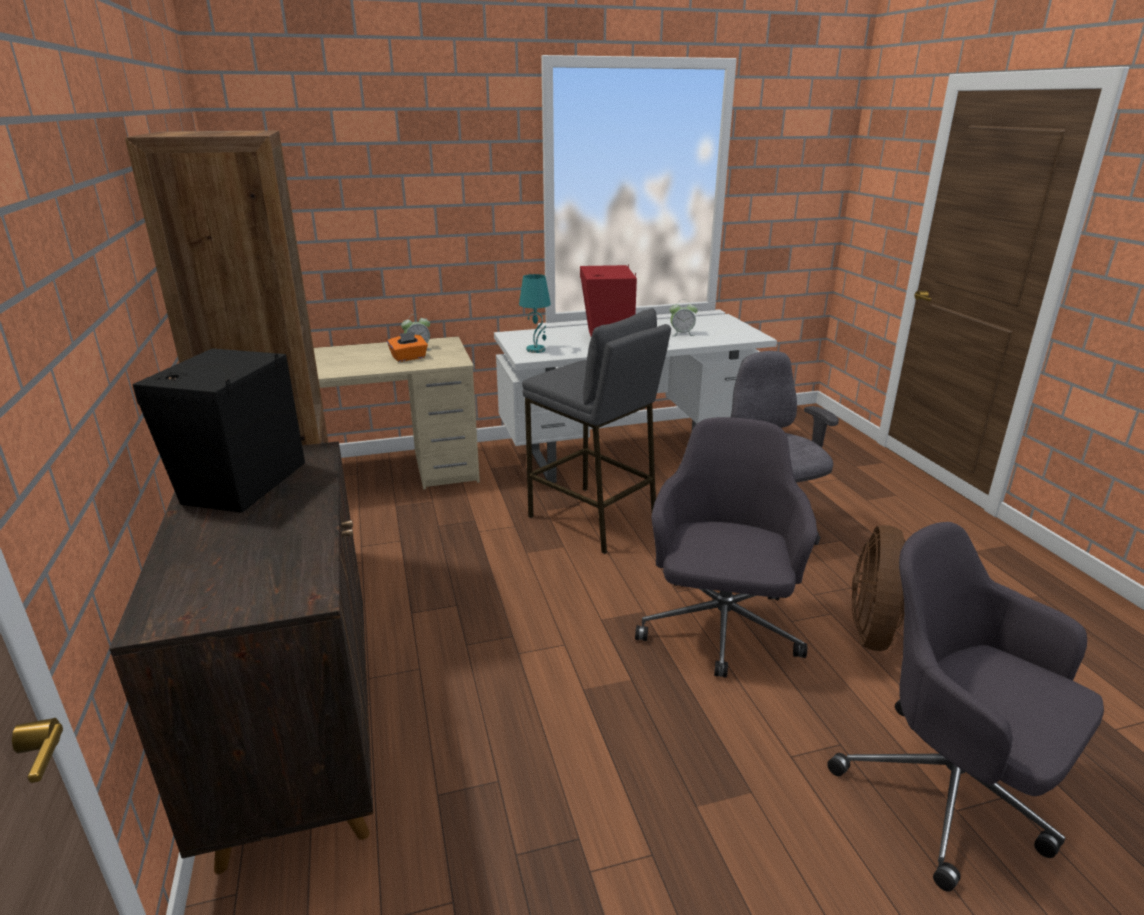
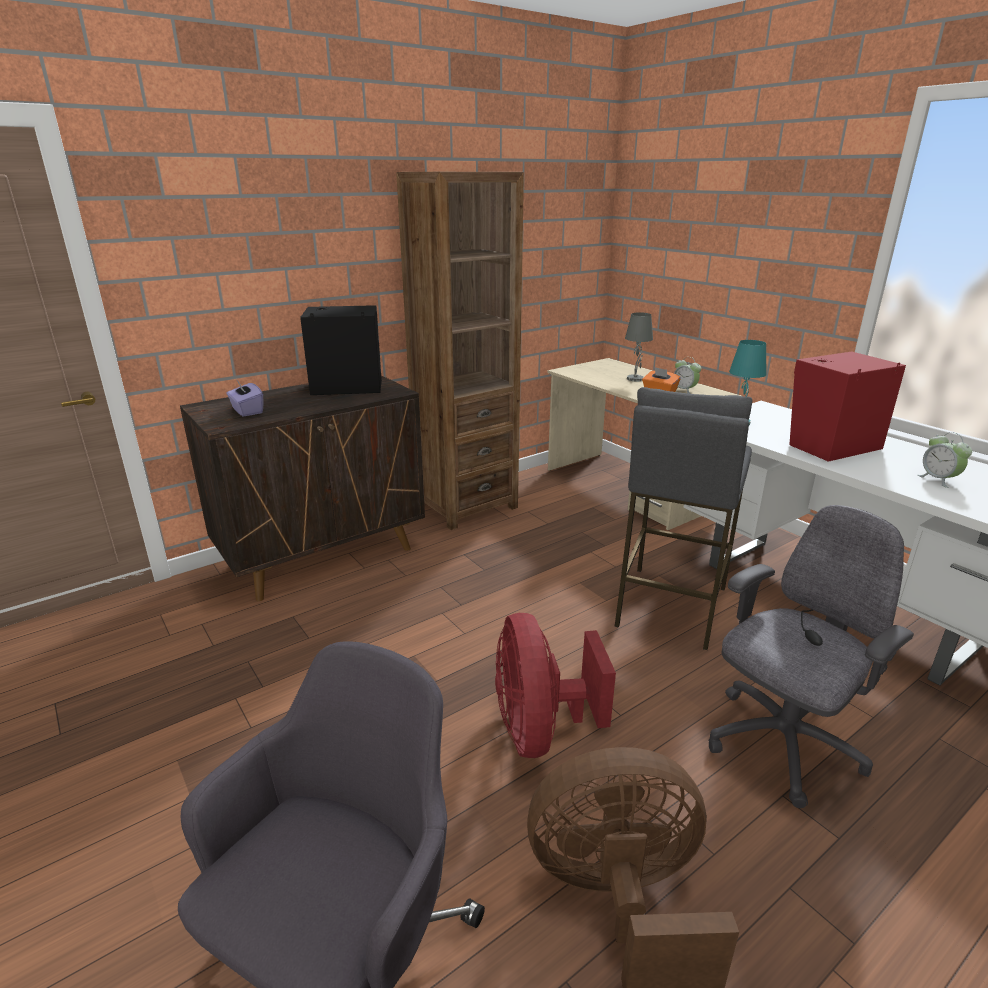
camera: 70 degrees right, 0 degrees up
grey office chair [635,417,817,678] -> red fan [495,613,616,758]
none -> purple tissue box [226,381,263,417]
none -> grey table lamp [625,312,653,381]

